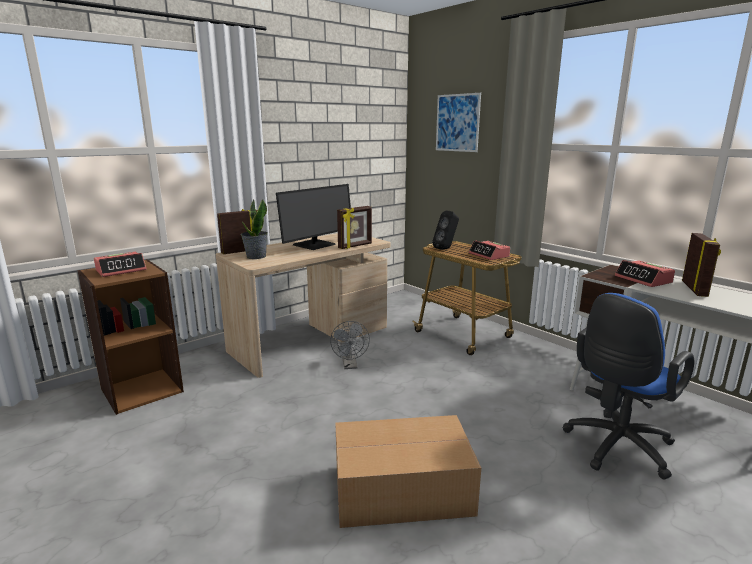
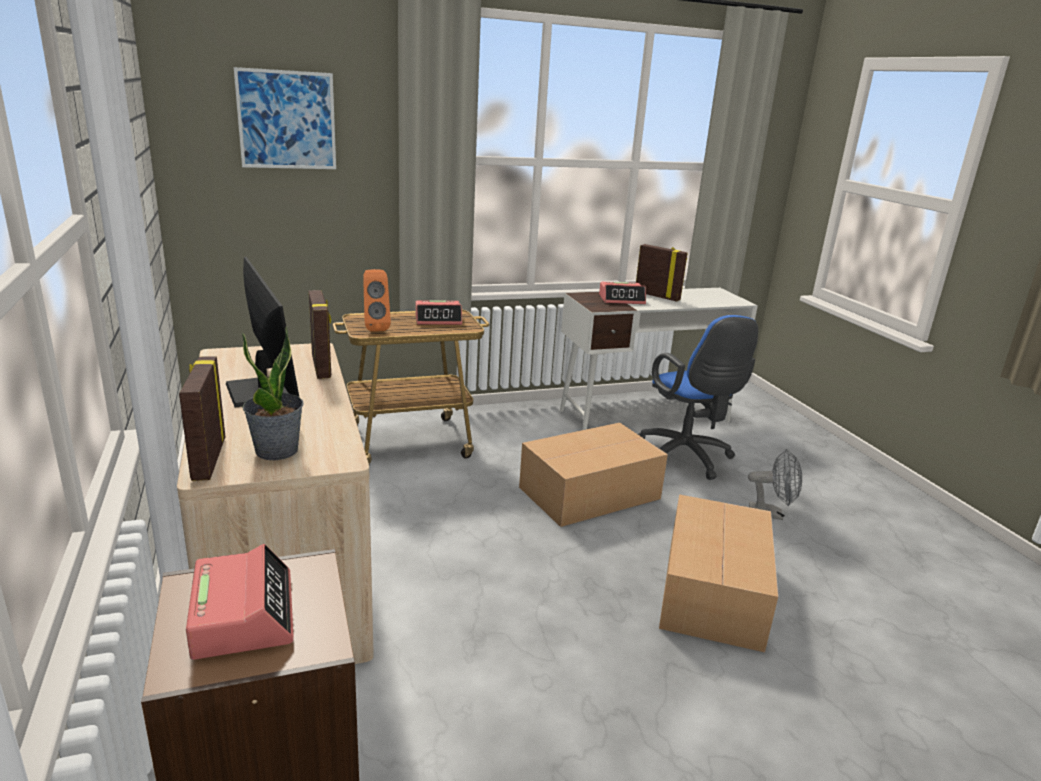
camera: 70 degrees left, 5 degrees up
grey fan [330,321,370,369] -> grey fan moved to [748,449,802,520]
black speaker [432,211,459,250] -> orange speaker [363,269,391,331]
none -> cardboard box [519,423,668,527]

